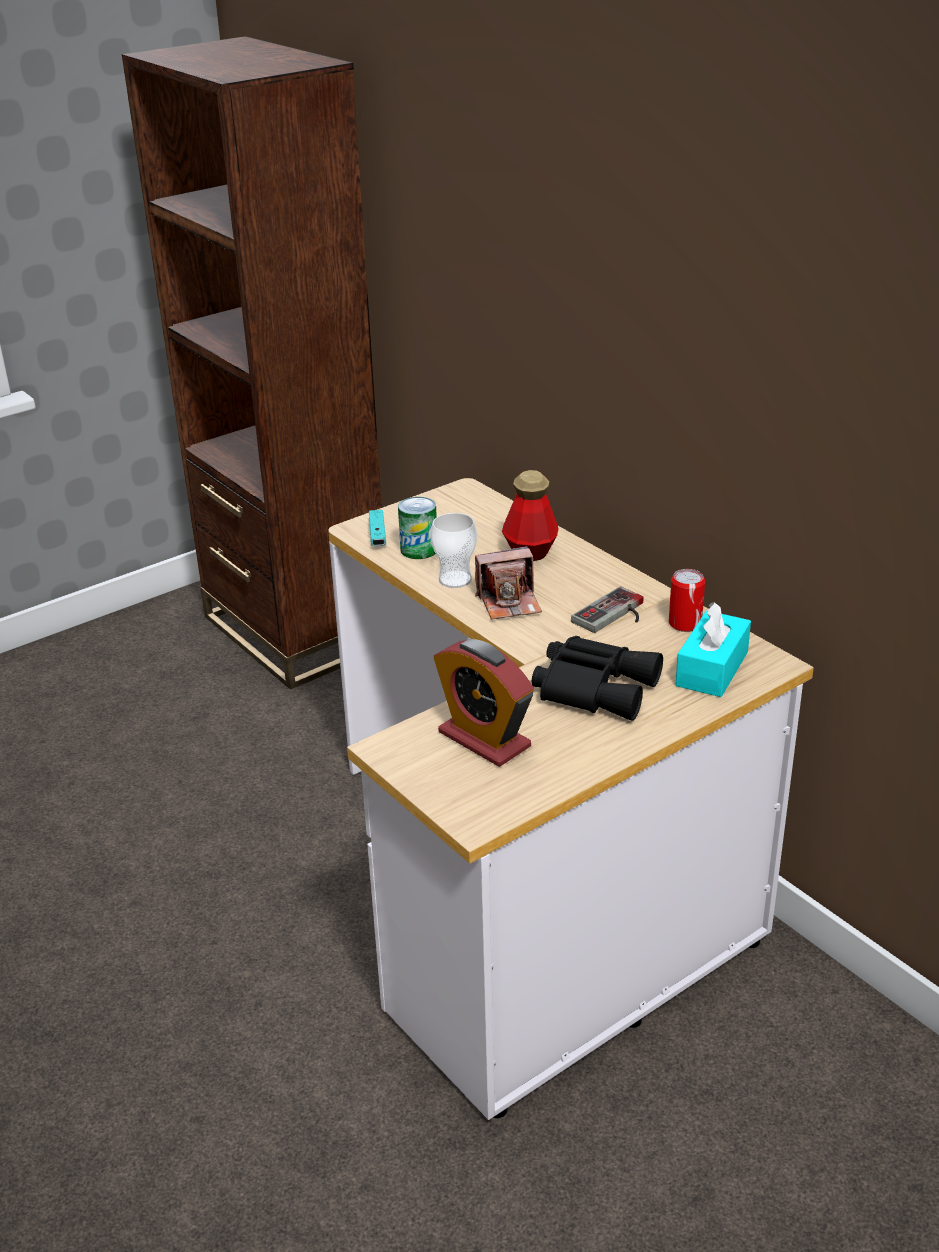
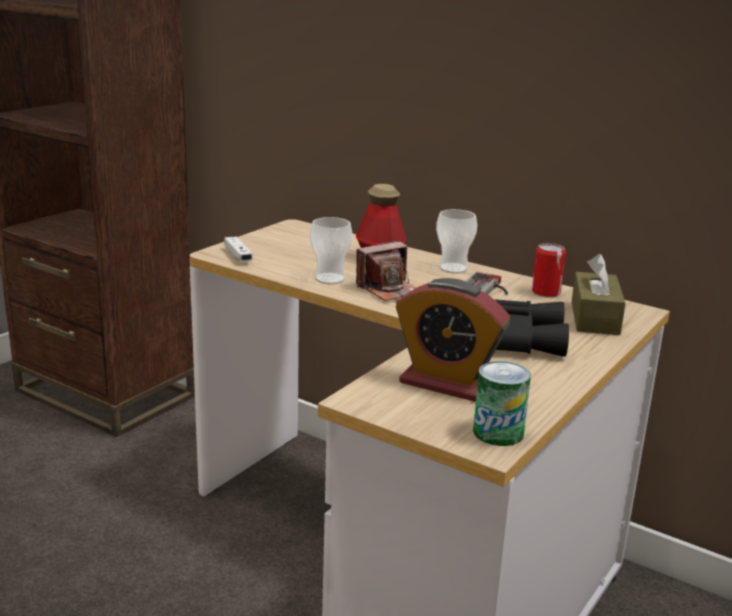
camera: 20 degrees left, 10 degrees down
turquoise game controller [369,510,386,546] -> white game controller [224,236,253,262]
can [398,497,437,559] -> can moved to [473,361,531,446]
turquoise tissue box [676,602,751,697] -> brown tissue box [572,254,626,335]
none -> cup [436,209,477,274]

